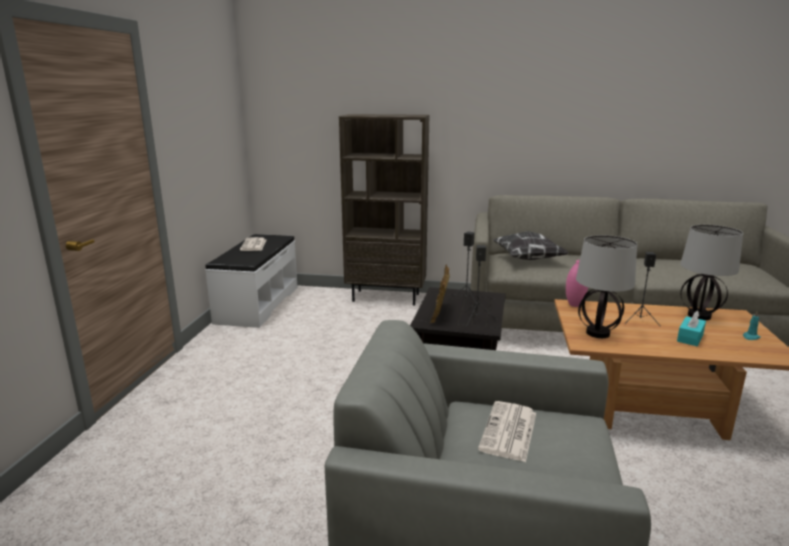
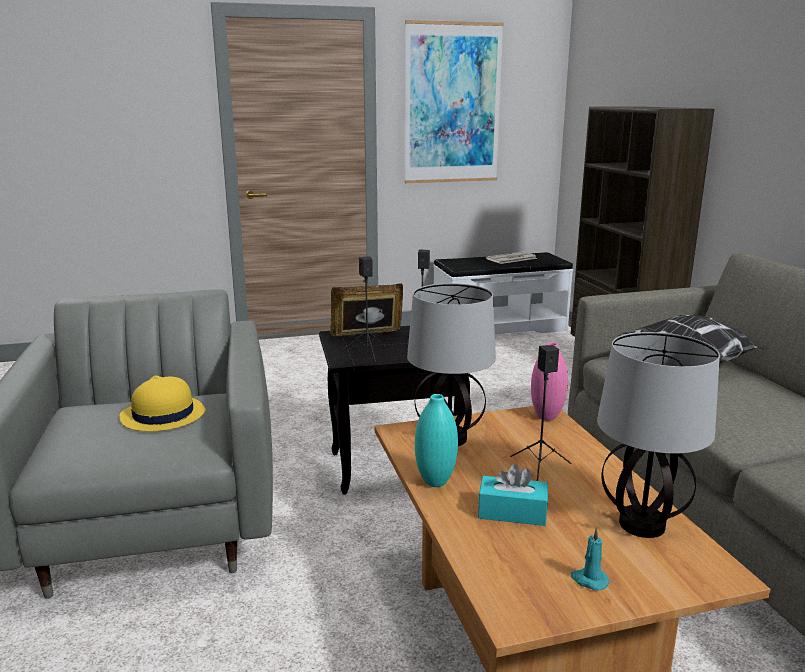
camera: 65 degrees right, 0 degrees up
newspaper [478,401,536,462] -> yellow hat [119,376,206,431]
none -> picture [405,20,504,183]
none -> turquoise vase [415,394,458,487]

